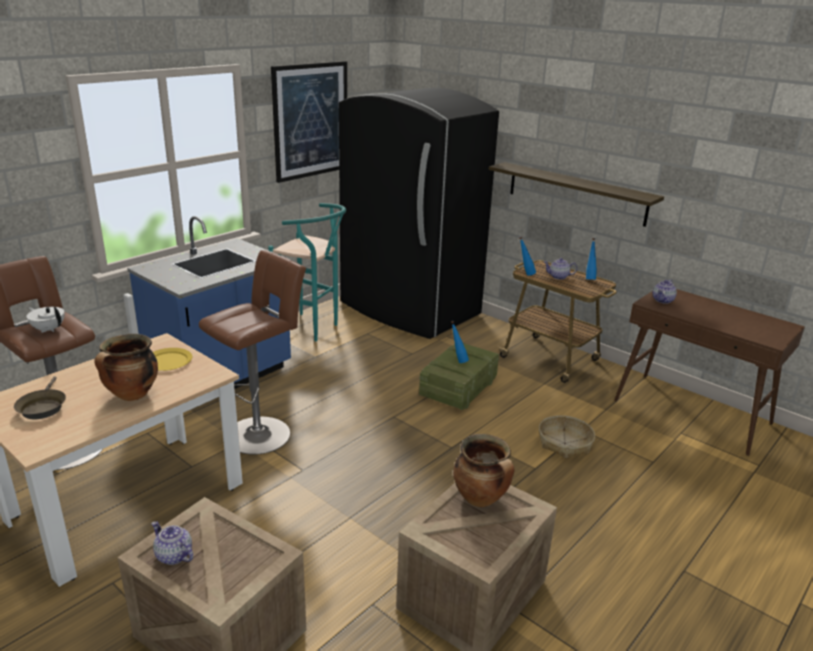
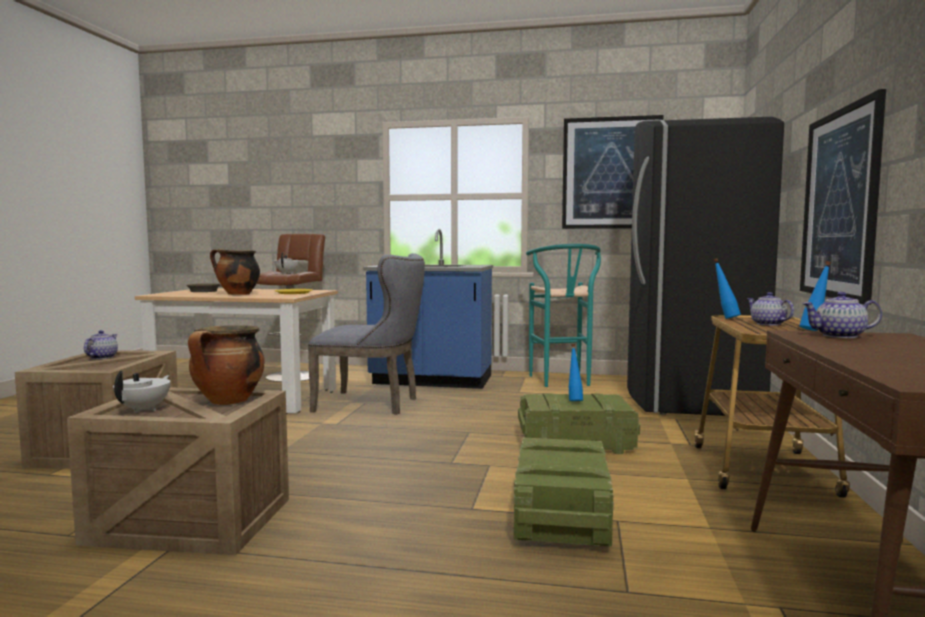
camera: 60 degrees right, 20 degrees down
brown stool [199,250,306,455] -> grey chair [308,253,425,415]
shelf [489,162,664,227] -> picture [800,89,886,305]
basket [539,415,595,458] -> crate [514,438,614,547]
none -> white teapot [113,371,170,413]

